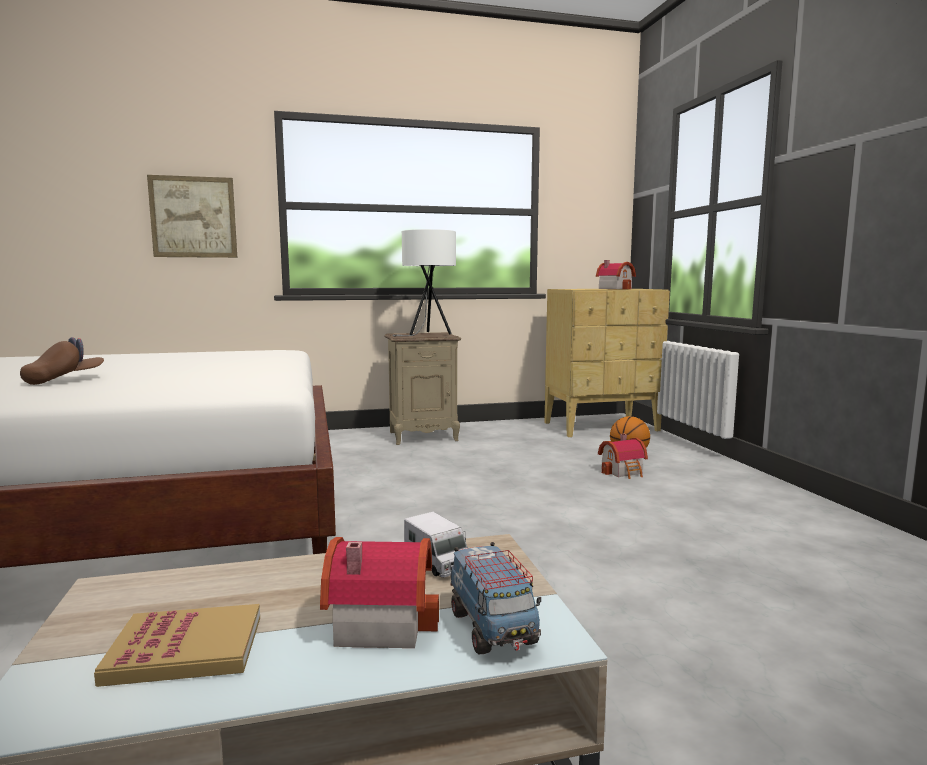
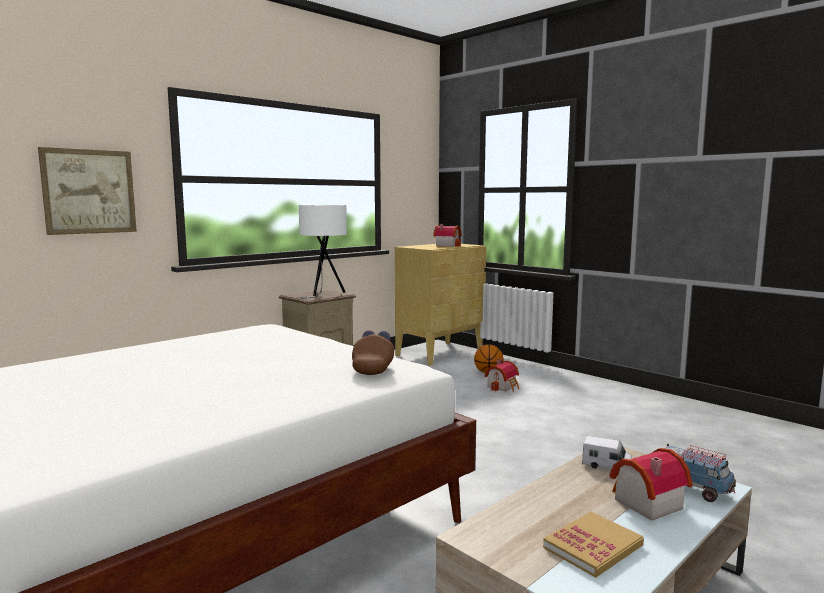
camera: 30 degrees left, 0 degrees up
brown cap [20,337,104,385] -> brown cap moved to [352,330,394,375]

